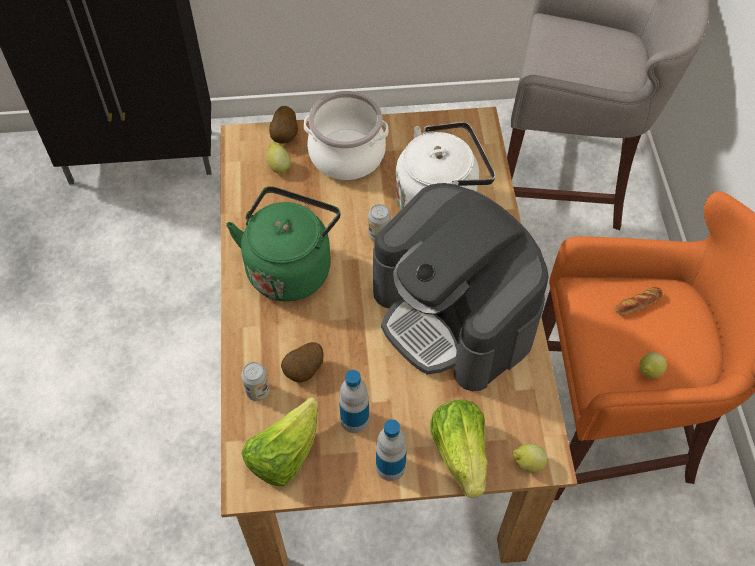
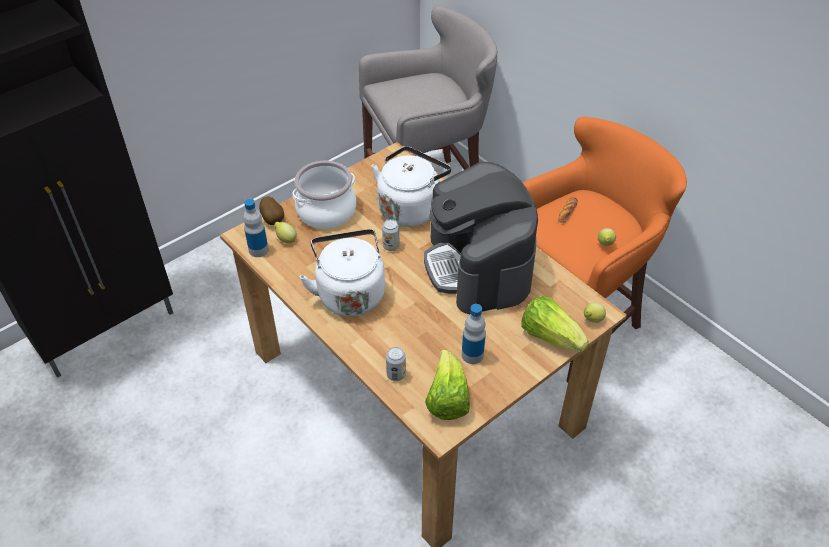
camera: 35 degrees left, 10 degrees down
green kettle [226,186,340,301] -> white kettle [299,229,385,317]
potato [281,342,323,382] -> none
coffee machine [373,183,549,391] -> coffee machine turned 60 degrees clockwise [424,162,538,314]
bottle [376,419,407,481] -> bottle moved to [243,199,269,257]

